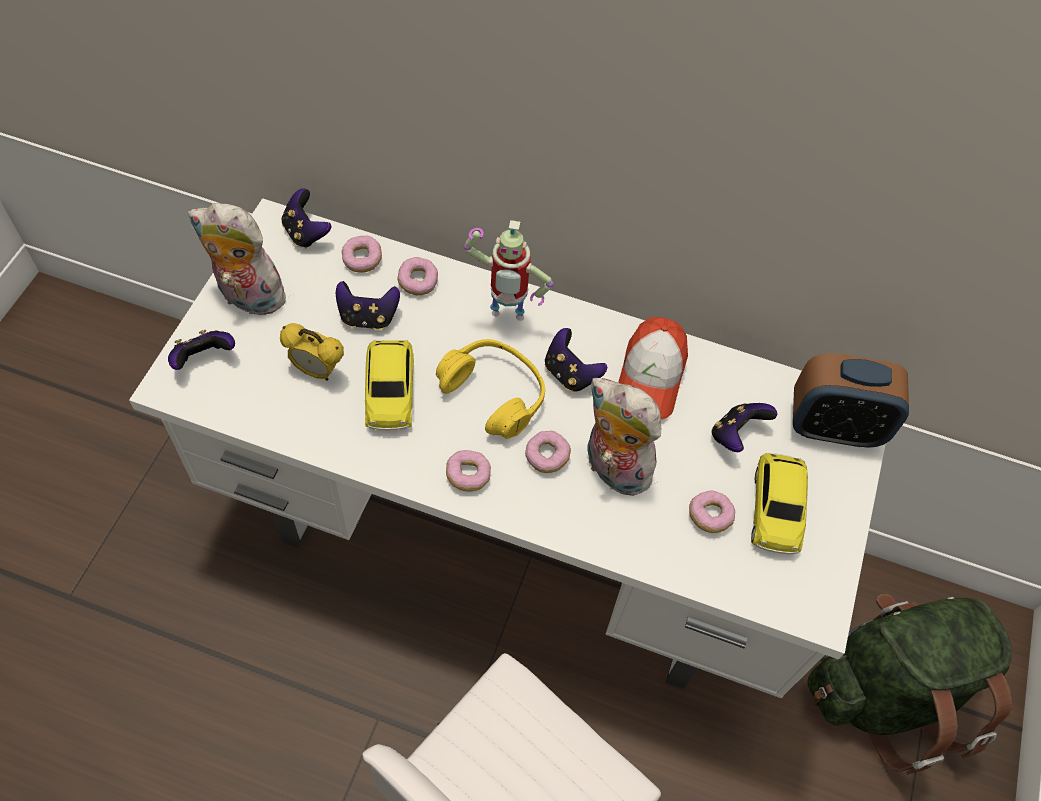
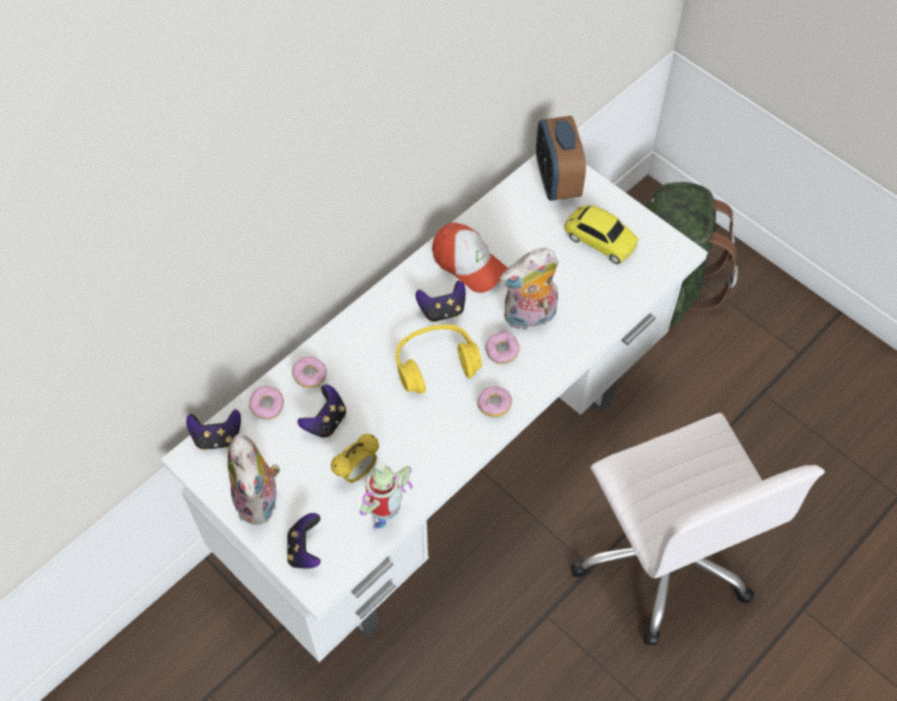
camera: 60 degrees left, 0 degrees up
plush toy [188,203,286,315] -> plush toy turned 60 degrees counterclockwise [228,433,280,525]
toy car [365,340,414,430] -> none
toy robot [464,220,553,321] -> toy robot moved to [360,461,413,531]
donut [689,491,735,533] -> none
game controller [711,403,777,452] -> none
alarm clock [793,353,909,448] -> alarm clock turned 135 degrees clockwise [536,116,586,201]

